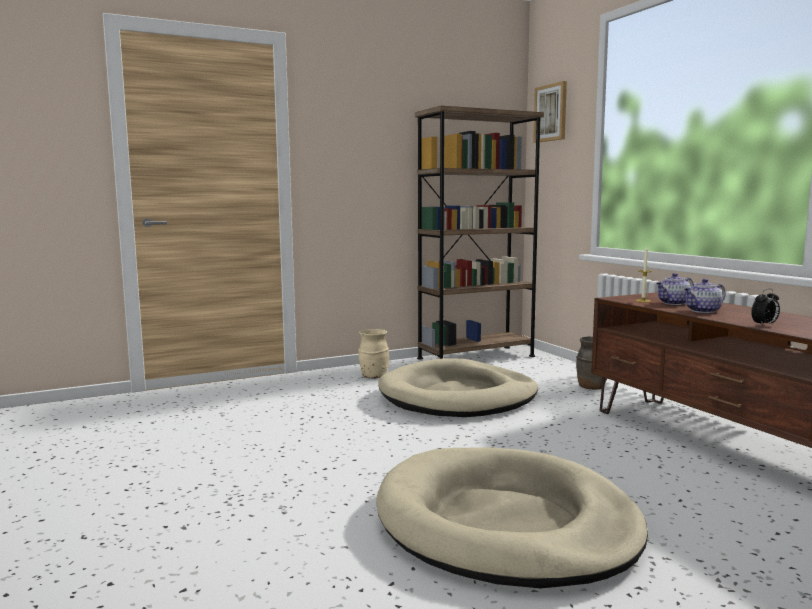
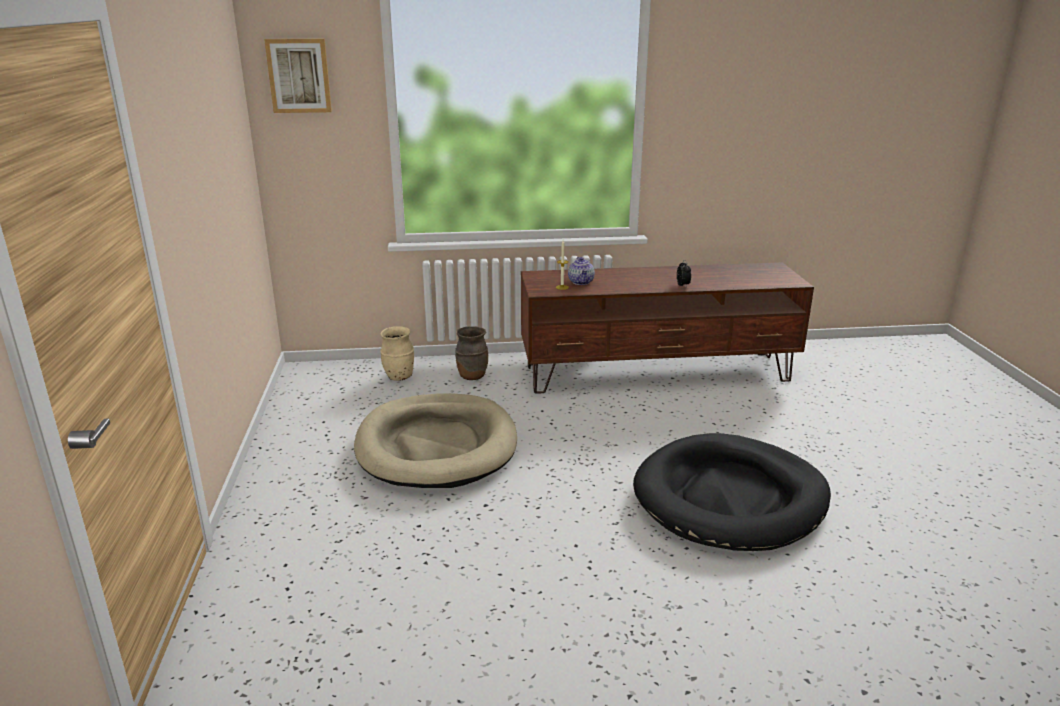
camera: 70 degrees left, 15 degrees up
beige vase [358,329,389,379] -> beige vase moved to [380,326,414,381]
beige dog bed [376,447,648,588] -> black dog bed [633,433,831,551]
brown bookcase [415,106,544,359] -> none
teapot [683,279,726,313] -> none

